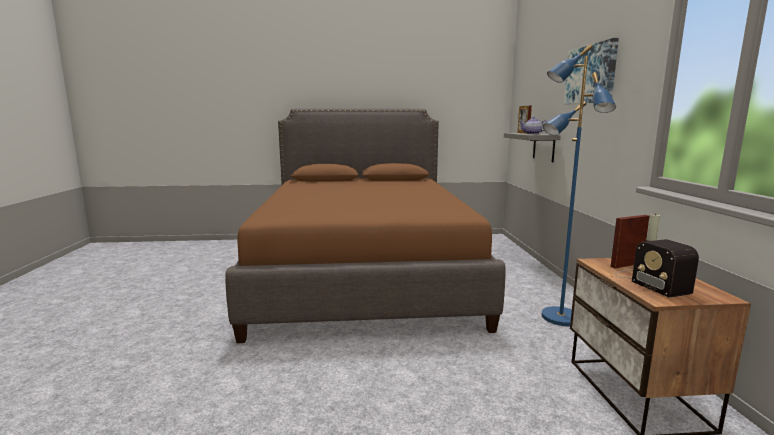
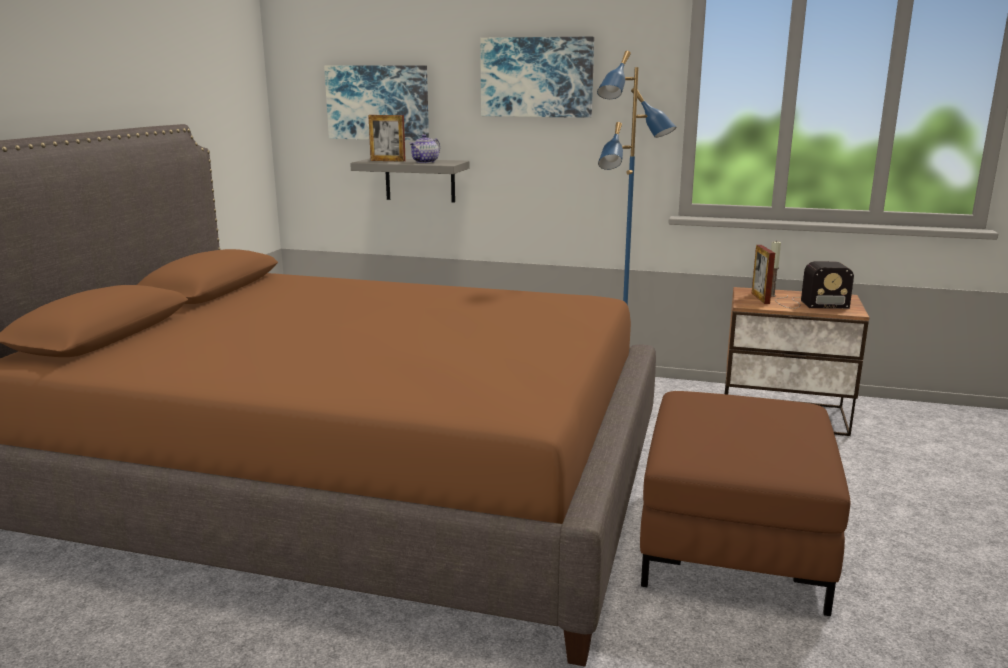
camera: 70 degrees left, 5 degrees up
none -> picture [324,65,429,141]
none -> brown ottoman [640,391,850,616]

